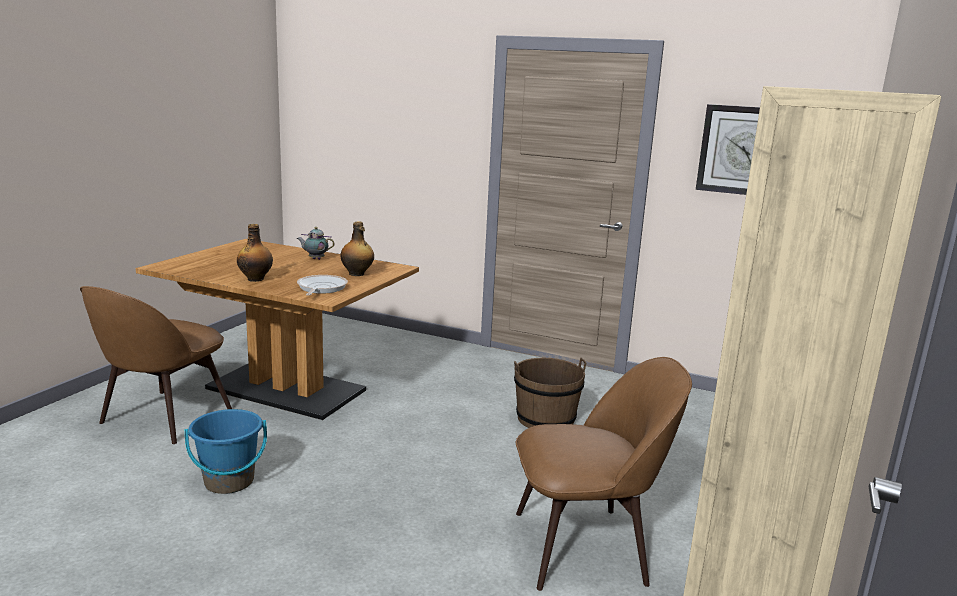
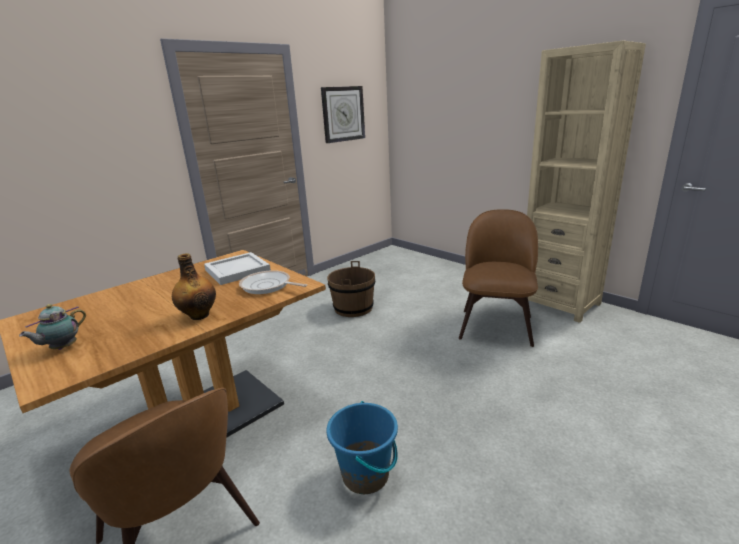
camera: 65 degrees left, 5 degrees up
teapot [297,227,335,260] -> teapot moved to [19,304,86,350]
bottle [340,222,374,276] -> white tray [204,252,271,285]

